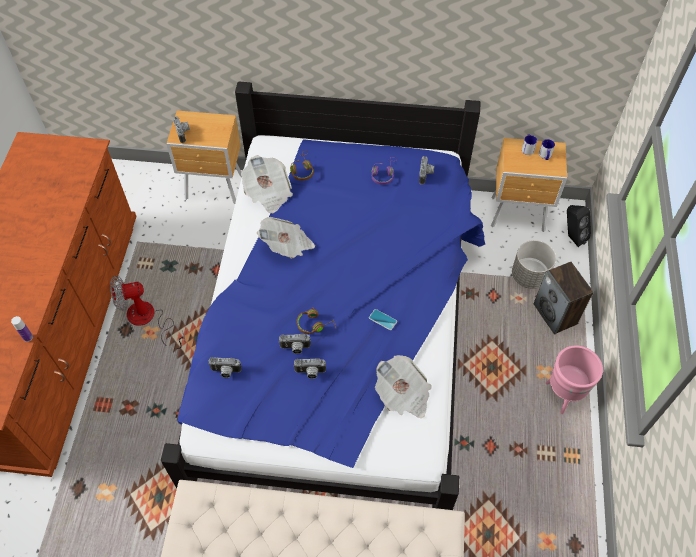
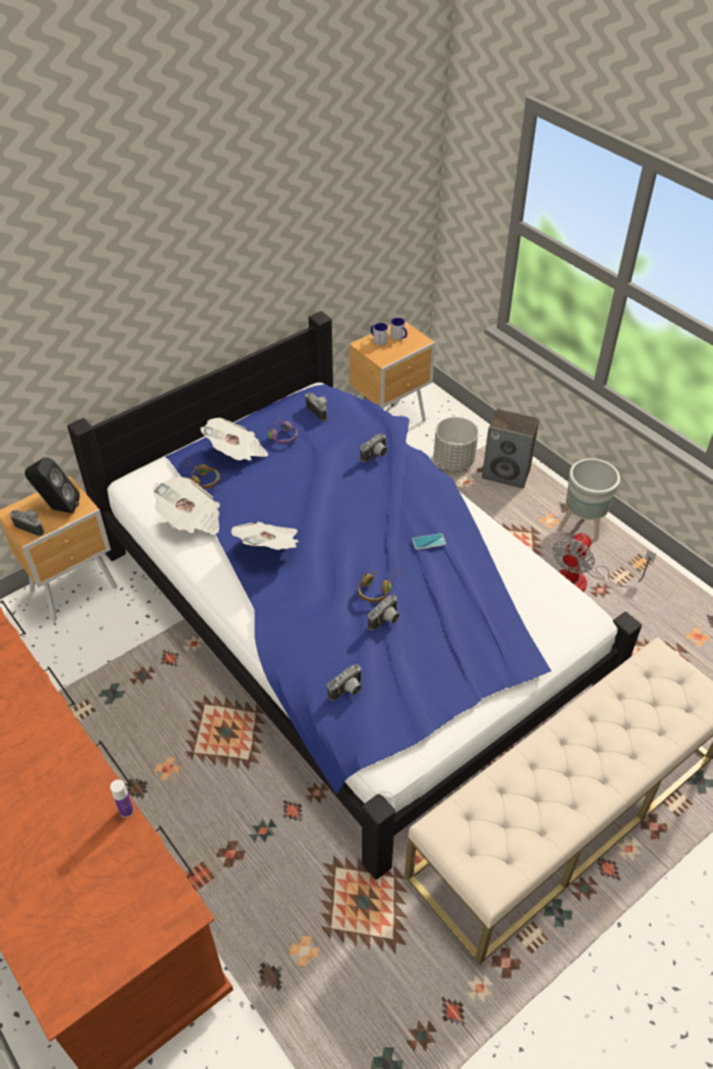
camera: 45 degrees left, 10 degrees down
fan [110,276,186,349] -> fan moved to [553,533,656,592]
camera [294,358,326,379] -> camera moved to [360,433,387,462]
newspaper [375,355,432,418] -> newspaper moved to [200,418,268,461]
pink planter [546,346,603,414] -> grey planter [559,458,620,540]
black speaker [567,205,591,247] -> black speaker moved to [25,457,80,514]

